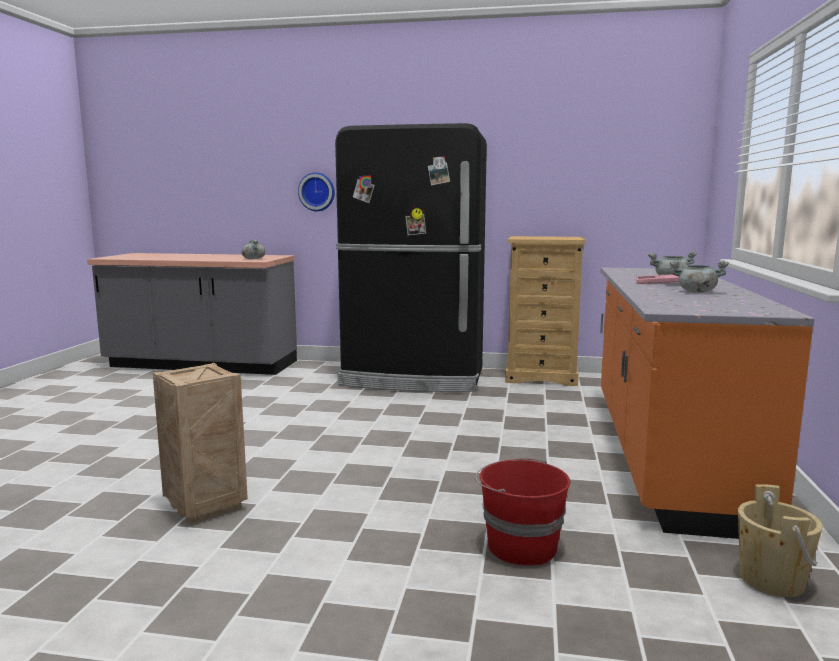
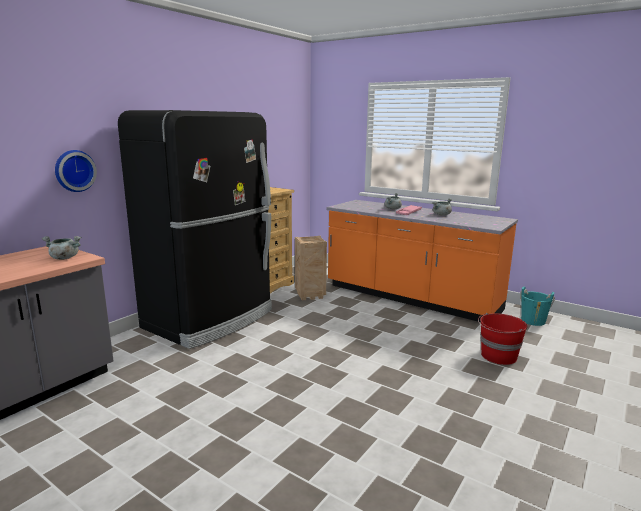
camera: 65 degrees left, 5 degrees up
crate [153,363,248,525] -> crate moved to [295,236,327,300]
beige bucket [738,484,823,597] -> turquoise bucket [520,286,555,326]

